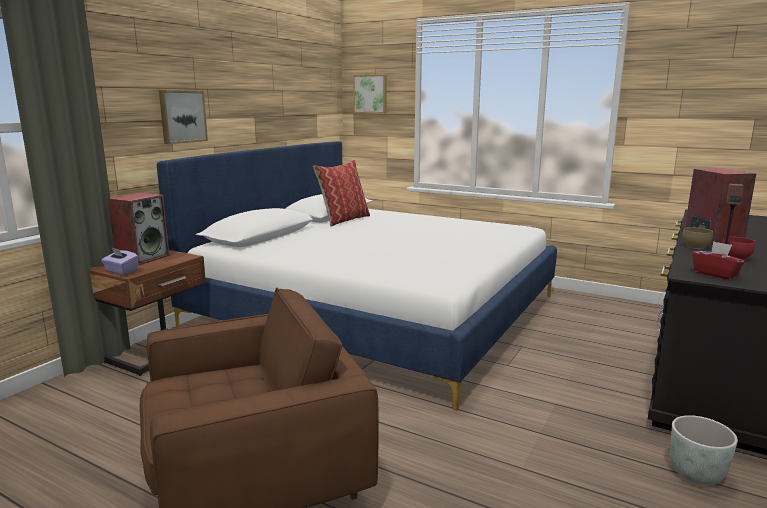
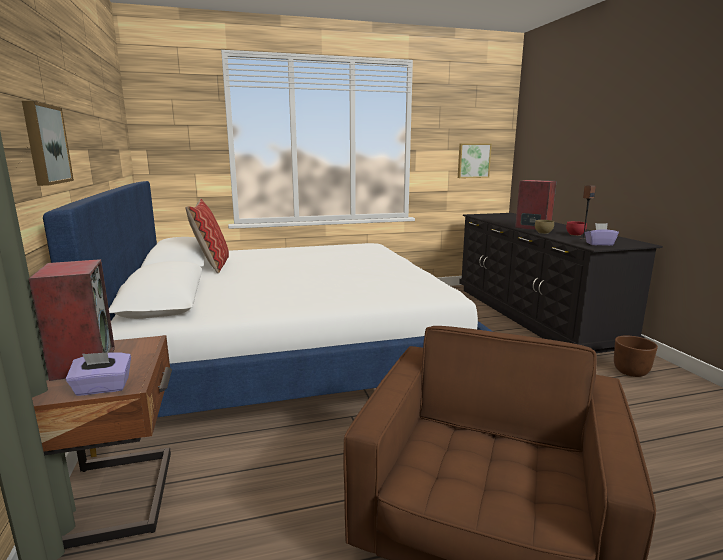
camera: 45 degrees left, 0 degrees up
picture [353,75,387,113] -> picture moved to [458,144,492,178]
grey planter [670,415,738,485] -> brown planter [614,335,658,377]
red tissue box [692,242,745,279] -> purple tissue box [585,223,619,246]

